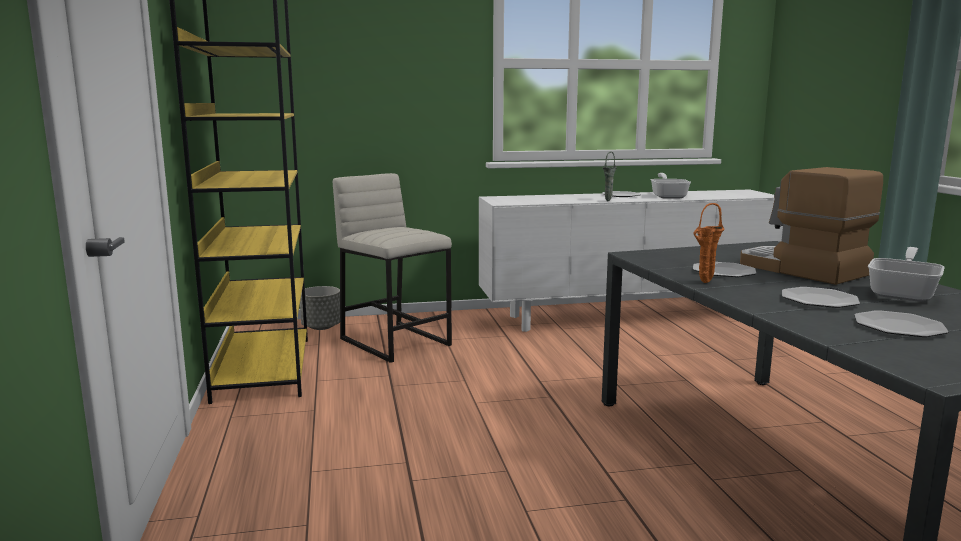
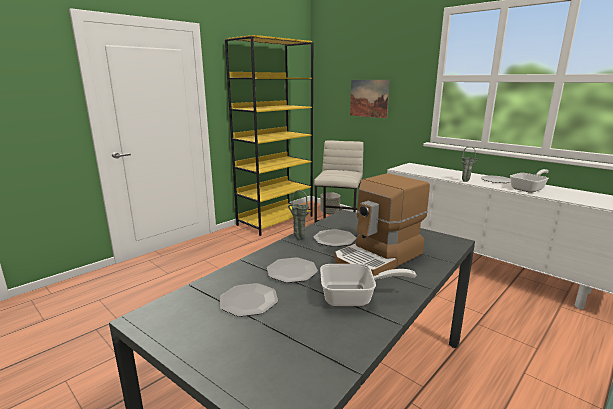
camera: 55 degrees right, 5 degrees up
orange vase [693,203,725,283] -> green vase [288,190,309,240]
coffee machine [740,167,883,285] -> coffee machine turned 150 degrees counterclockwise [335,173,430,276]
none -> picture [350,80,390,118]

